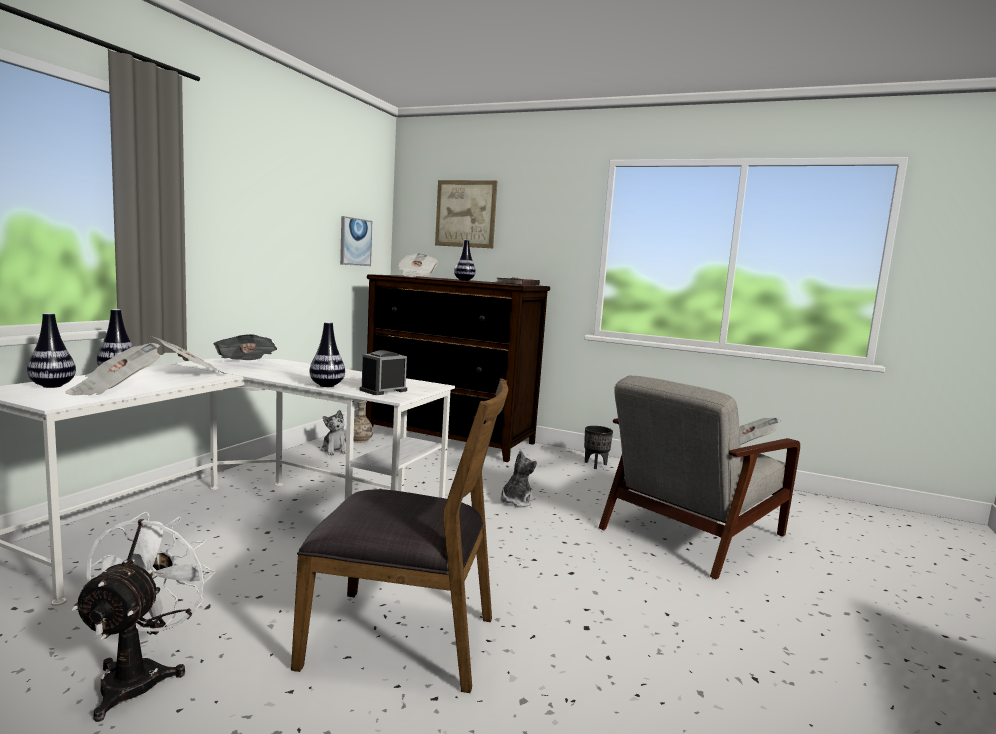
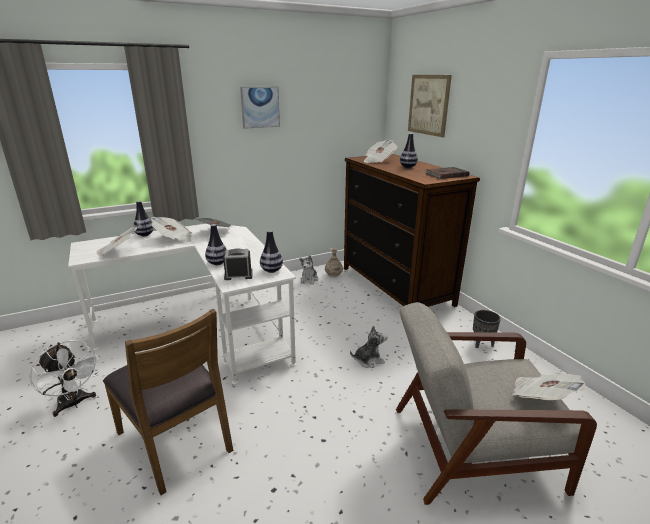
camera: 40 degrees right, 15 degrees up
vase [27,313,76,388] -> vase moved to [260,230,283,273]
white fan [71,512,216,722] -> white fan turned 90 degrees clockwise [29,340,100,417]
picture [340,216,372,266] -> picture moved to [240,86,280,129]

